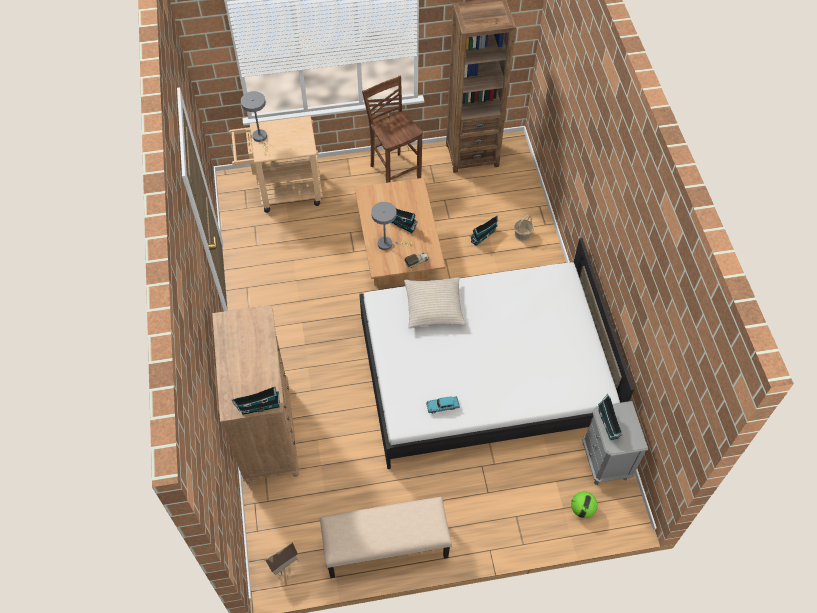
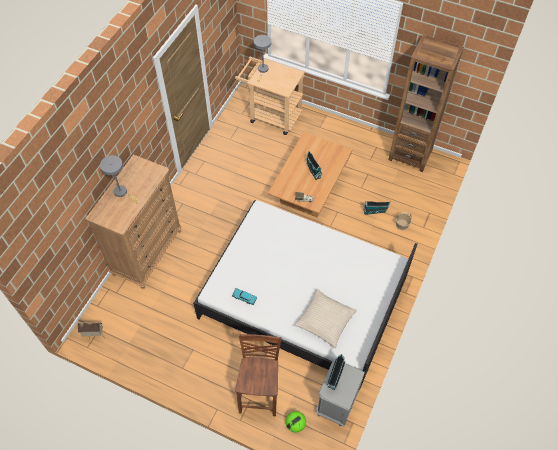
camera: 35 degrees right, 0 degrees up
toy house [232,386,280,415] -> none
beige bench [320,497,452,578] -> none
brown stool [362,76,423,183] -> brown stool moved to [235,334,282,416]
grey table lamp [371,202,412,250] -> grey table lamp moved to [100,155,138,203]
beige pillow [404,277,466,329] -> beige pillow moved to [294,289,357,348]

